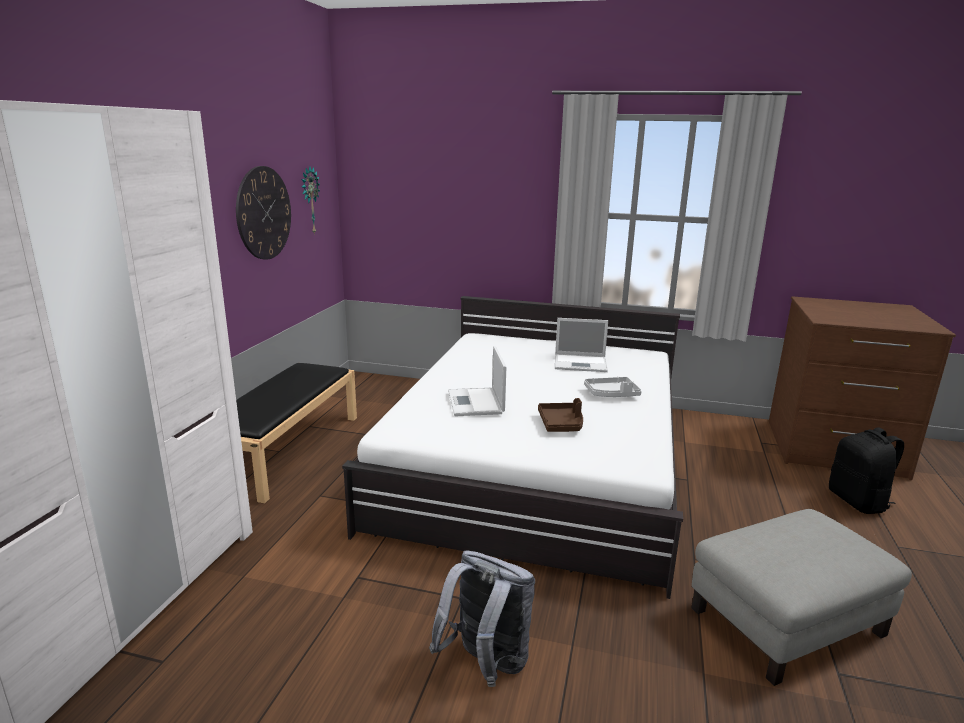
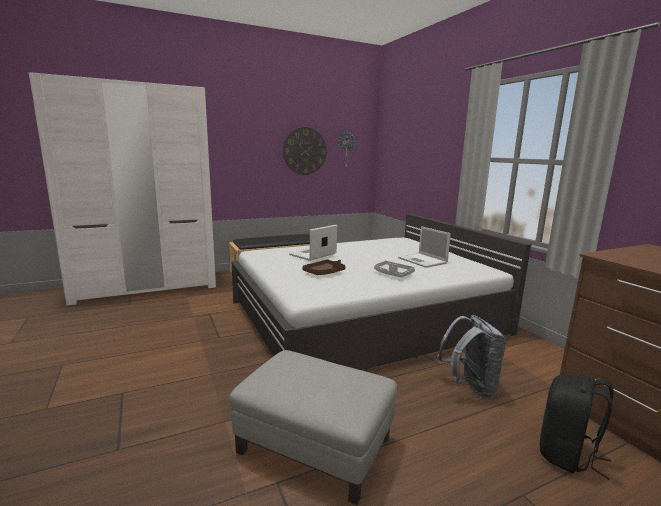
camera: 50 degrees right, 5 degrees down
grey backpack [429,550,535,687] -> grey backpack moved to [437,315,506,398]

